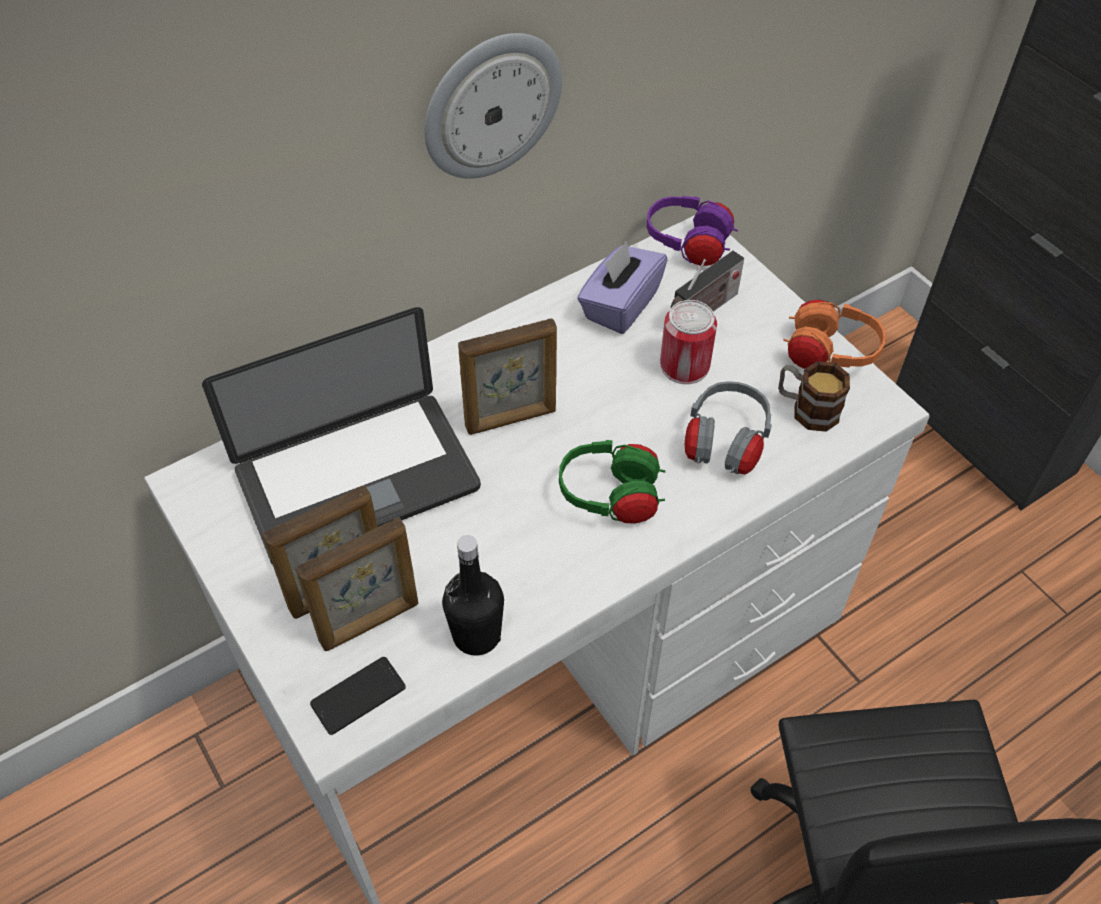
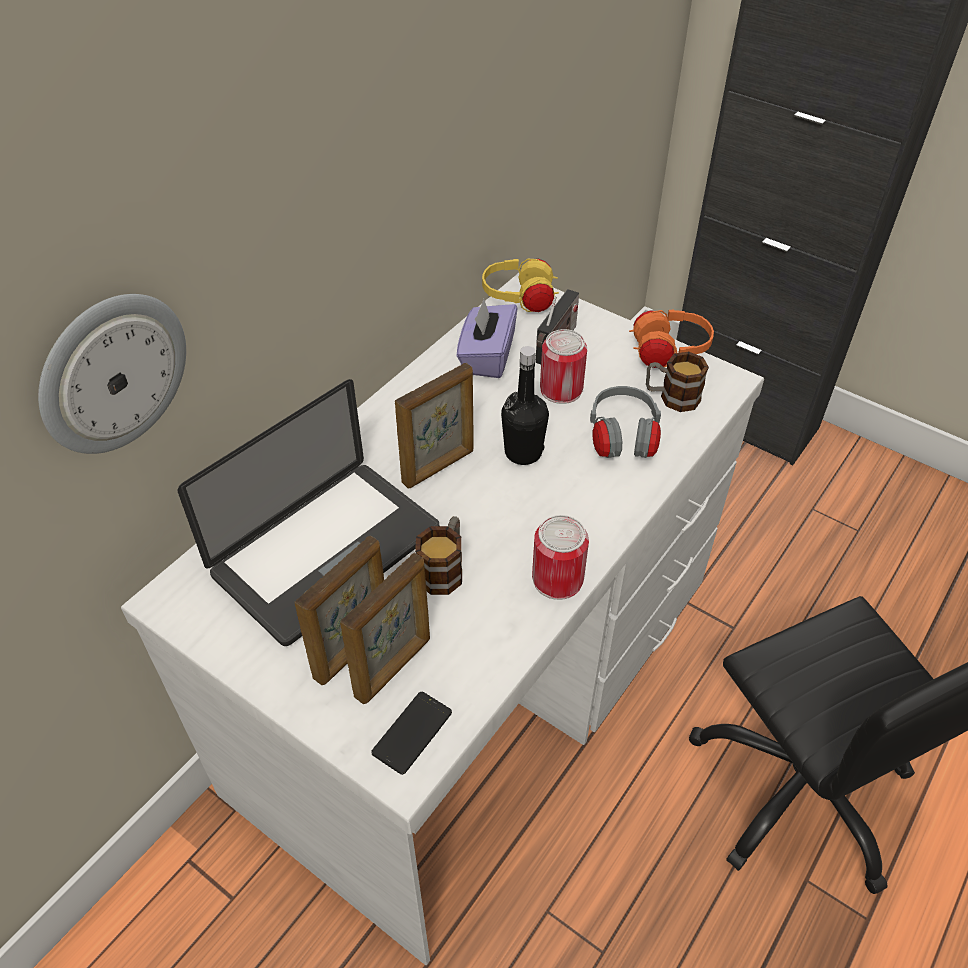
camera: 20 degrees left, 5 degrees down
wall clock [424,33,562,179] -> wall clock moved to [38,294,186,454]
black bottle [442,535,504,655] -> black bottle moved to [501,346,549,465]
green headphones [559,440,666,524] -> none
purple headphones [647,196,738,266] -> yellow headphones [482,259,559,312]
none -> mug [415,516,462,595]
none -> can [532,515,589,600]

